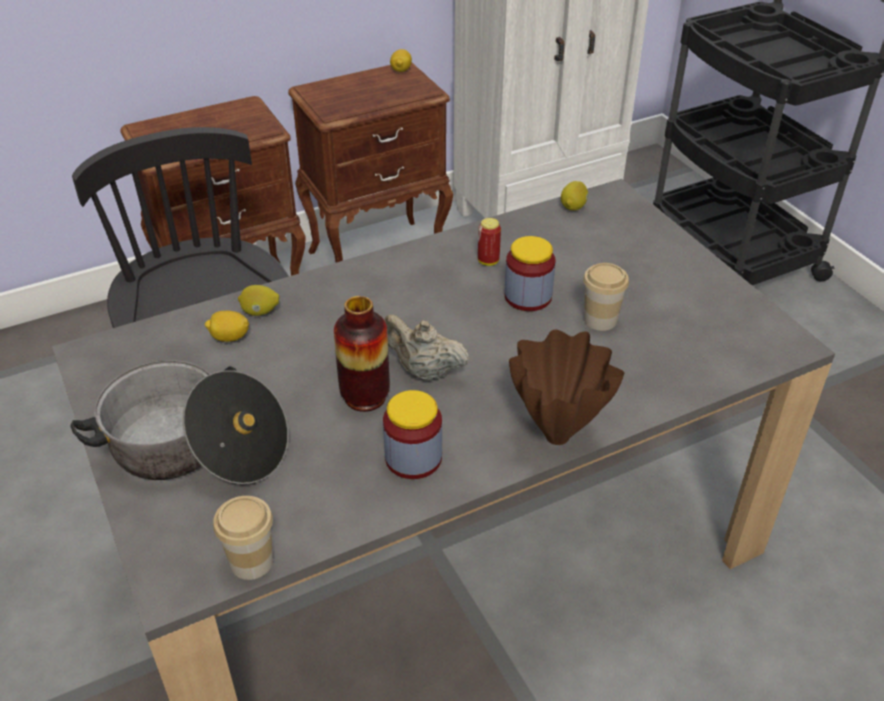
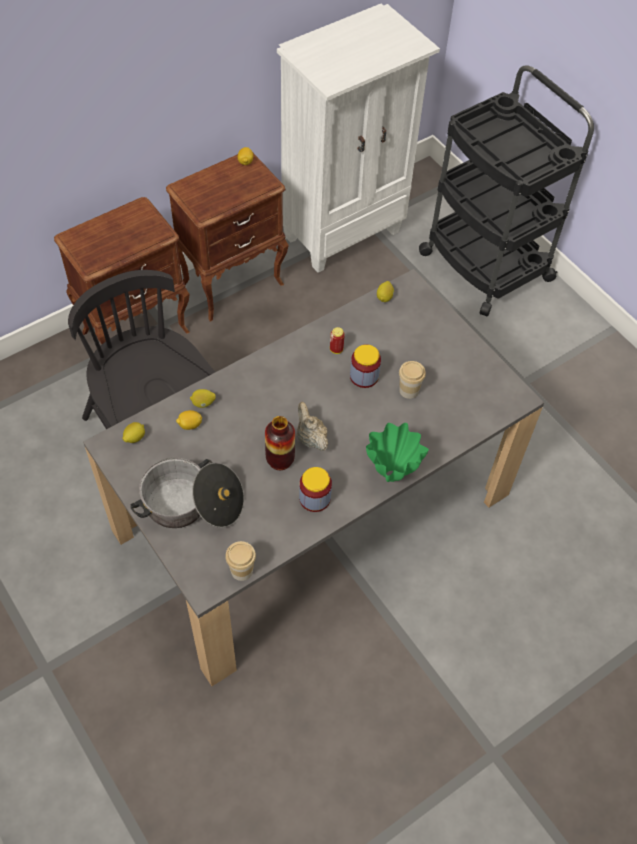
camera: 10 degrees left, 15 degrees up
beige teapot [385,315,469,381] -> beige teapot turned 45 degrees clockwise [297,402,328,451]
brown vase [509,330,624,445] -> green vase [366,423,429,482]
none -> lemon [123,422,145,443]

